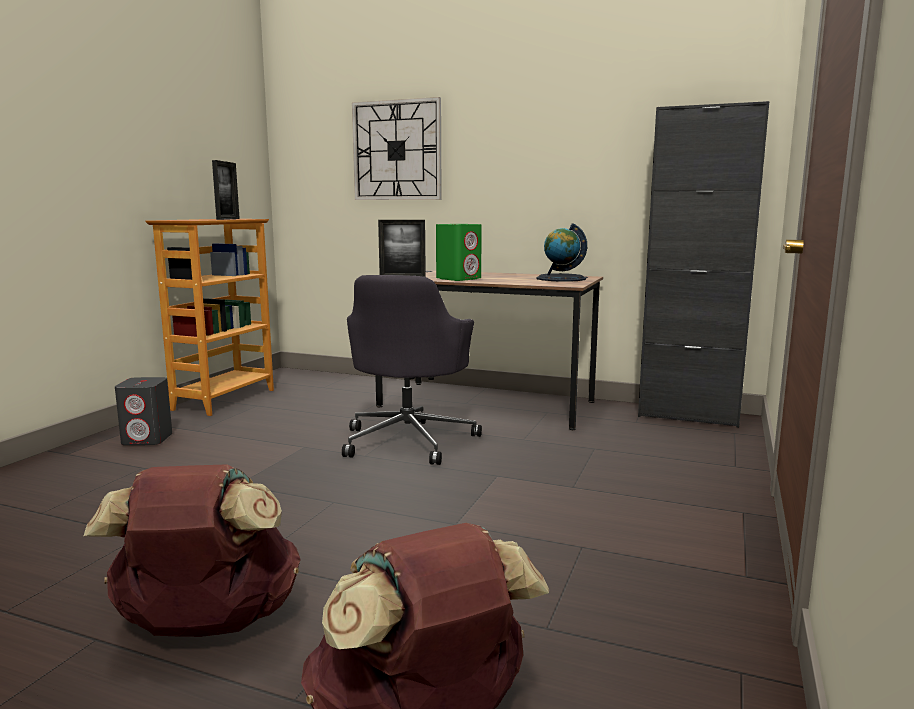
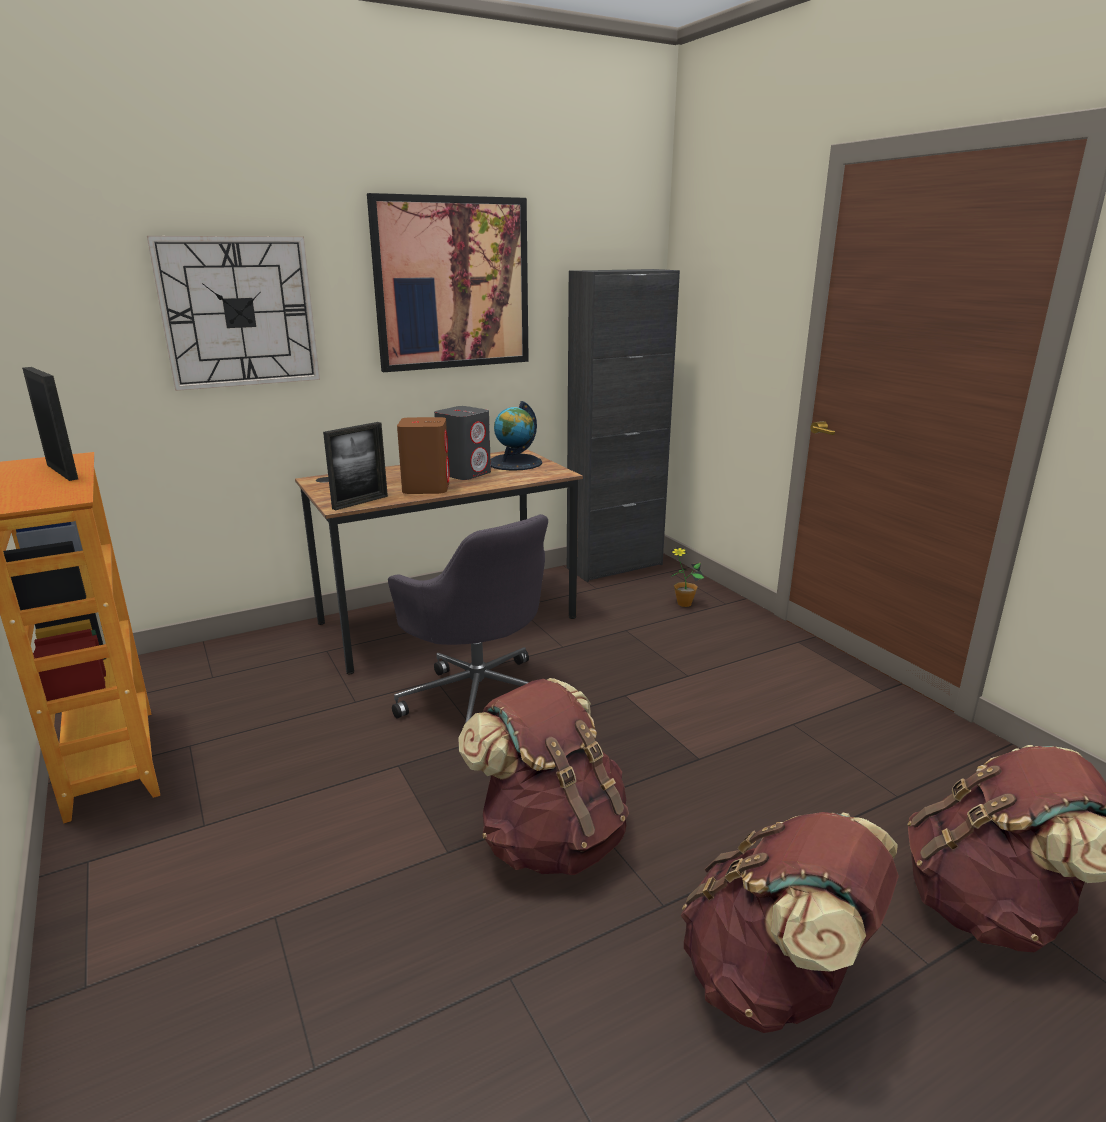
camera: 50 degrees left, 10 degrees up
grey speaker [115,377,172,445] -> grey speaker moved to [434,406,491,480]
green speaker [436,224,482,281] -> brown speaker [397,417,449,494]
none -> picture [367,193,529,372]
none -> brown backpack [458,678,629,875]
none -> potted plant [671,547,704,607]

